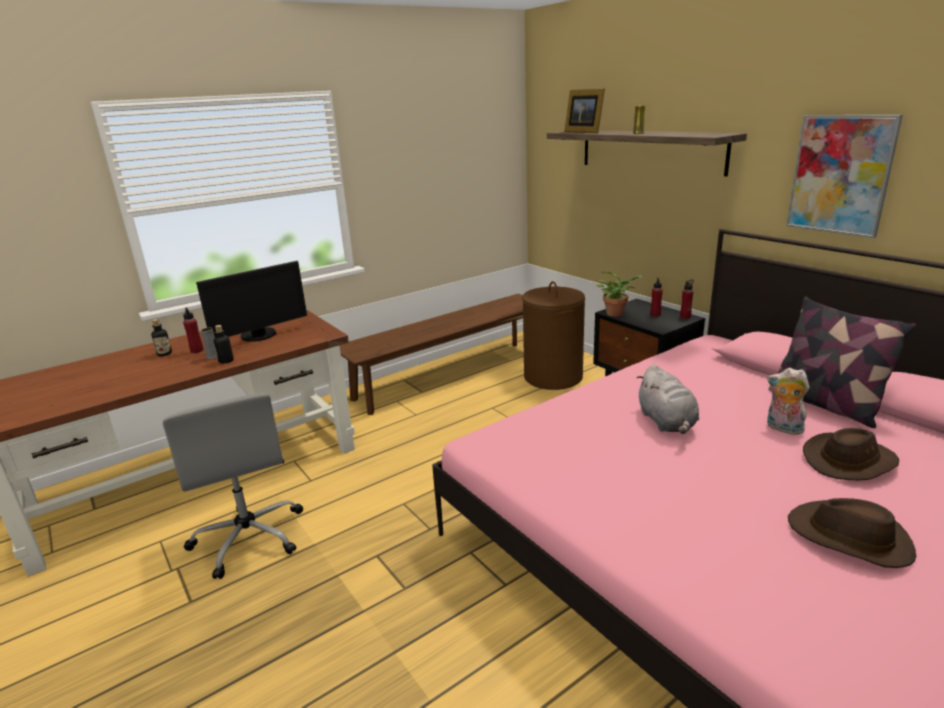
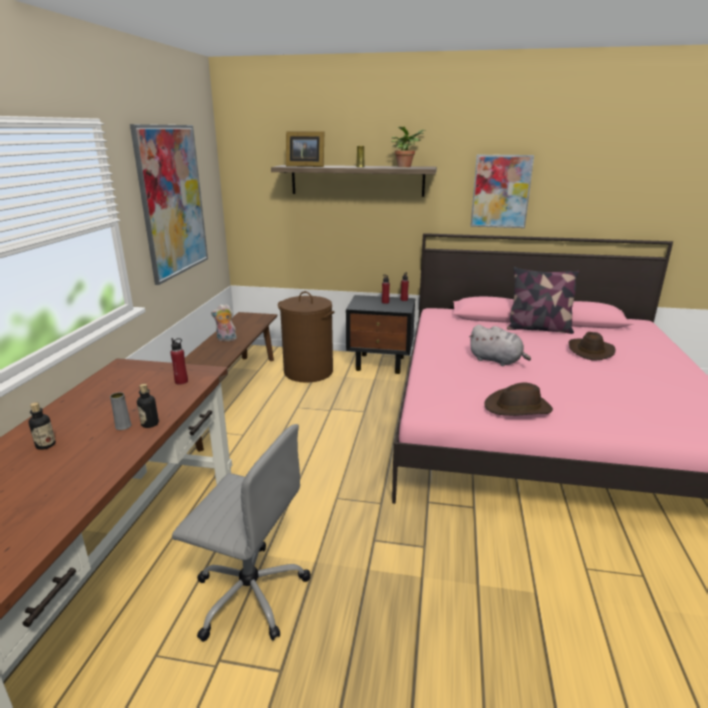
camera: 45 degrees left, 0 degrees up
red bottle [183,307,204,353] -> red bottle moved to [170,338,188,385]
monitor [196,261,307,342] -> none
potted plant [597,271,642,316] -> potted plant moved to [391,127,425,167]
plush toy [767,368,810,435] -> plush toy moved to [211,304,237,341]
brown hat [788,498,916,568] -> brown hat moved to [484,382,553,416]
none -> picture [130,124,208,285]

